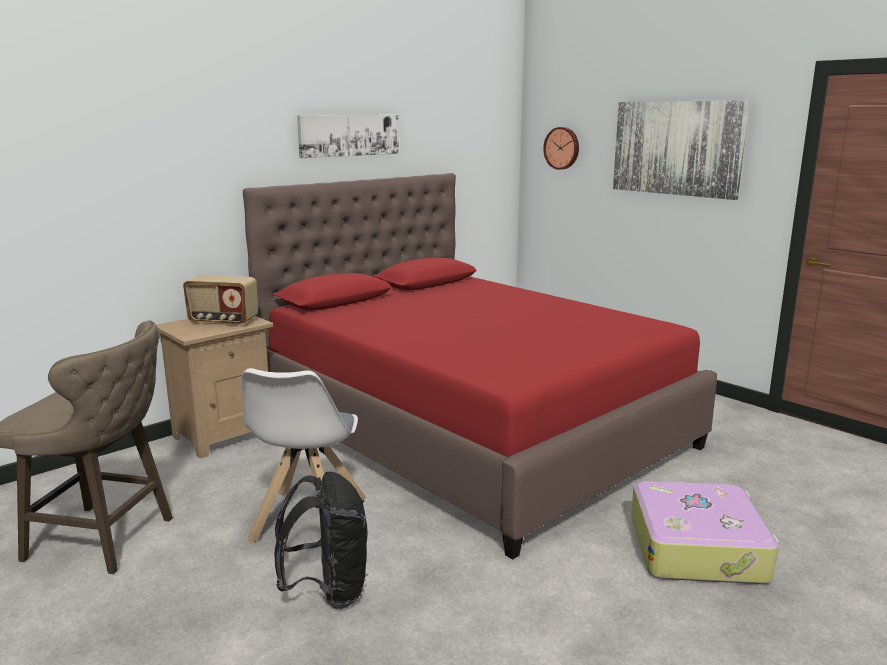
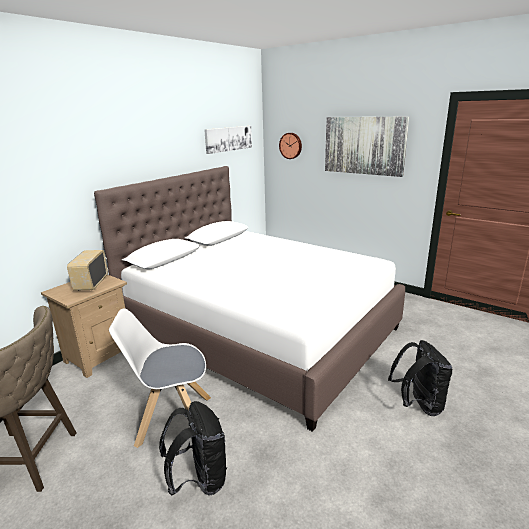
camera: 10 degrees left, 5 degrees up
radio [183,275,258,326] -> radio turned 90 degrees clockwise [67,250,108,291]
chair [242,368,366,543] -> chair turned 90 degrees clockwise [109,308,211,448]
red bed [243,173,717,560] -> white bed [94,166,405,432]
picture [297,115,399,158] -> picture moved to [204,126,252,154]
suitcase [631,481,779,584] -> black backpack [388,340,453,416]

